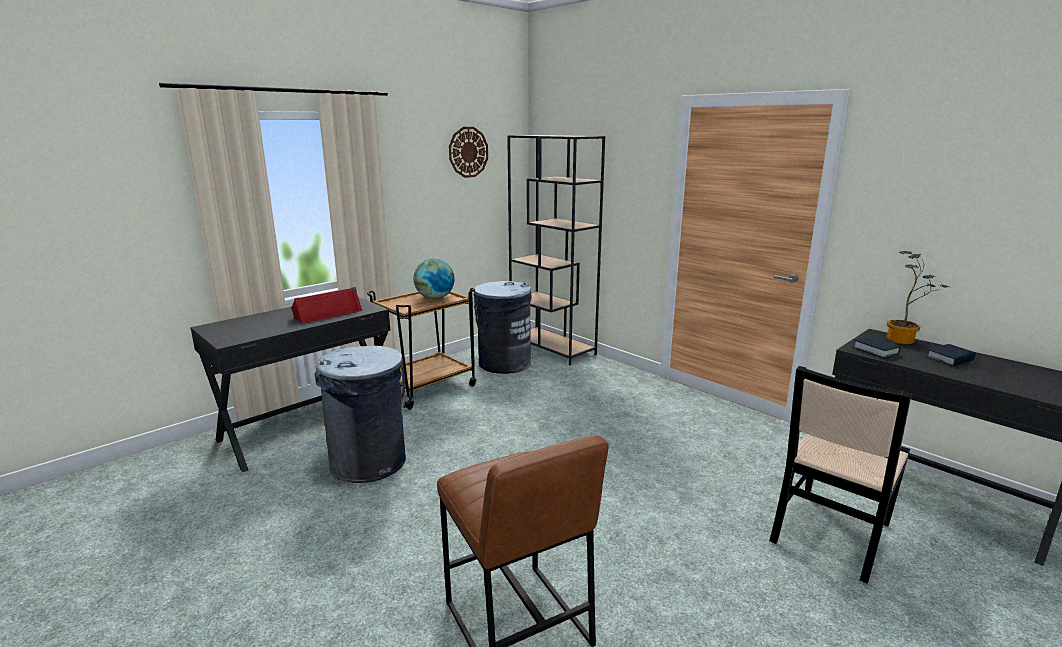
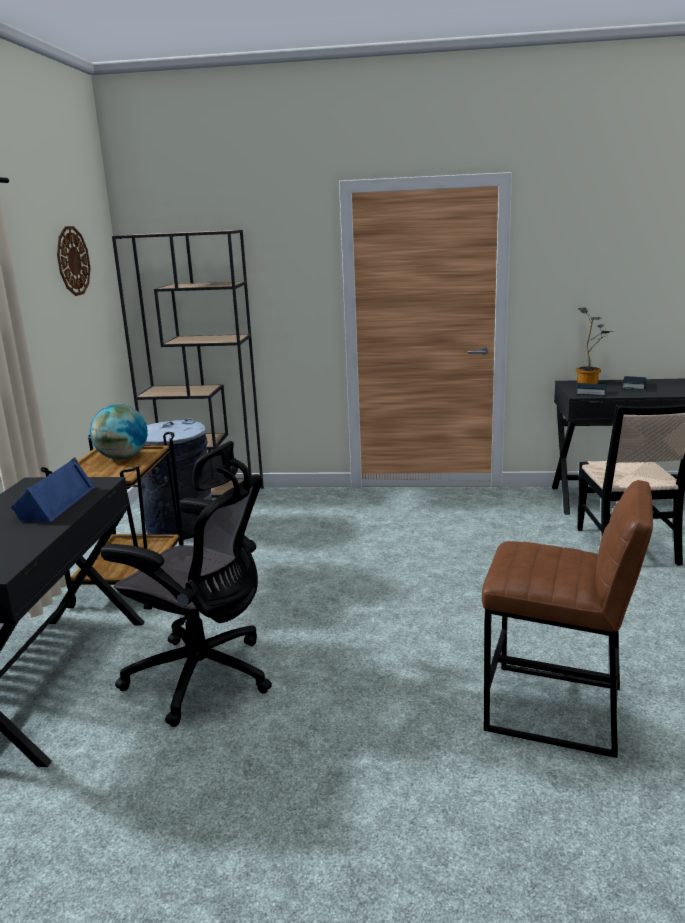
camera: 40 degrees left, 0 degrees up
red speaker [291,287,363,324] -> blue speaker [11,457,95,522]
grey trash can [314,346,406,483] -> office chair [100,441,272,727]

